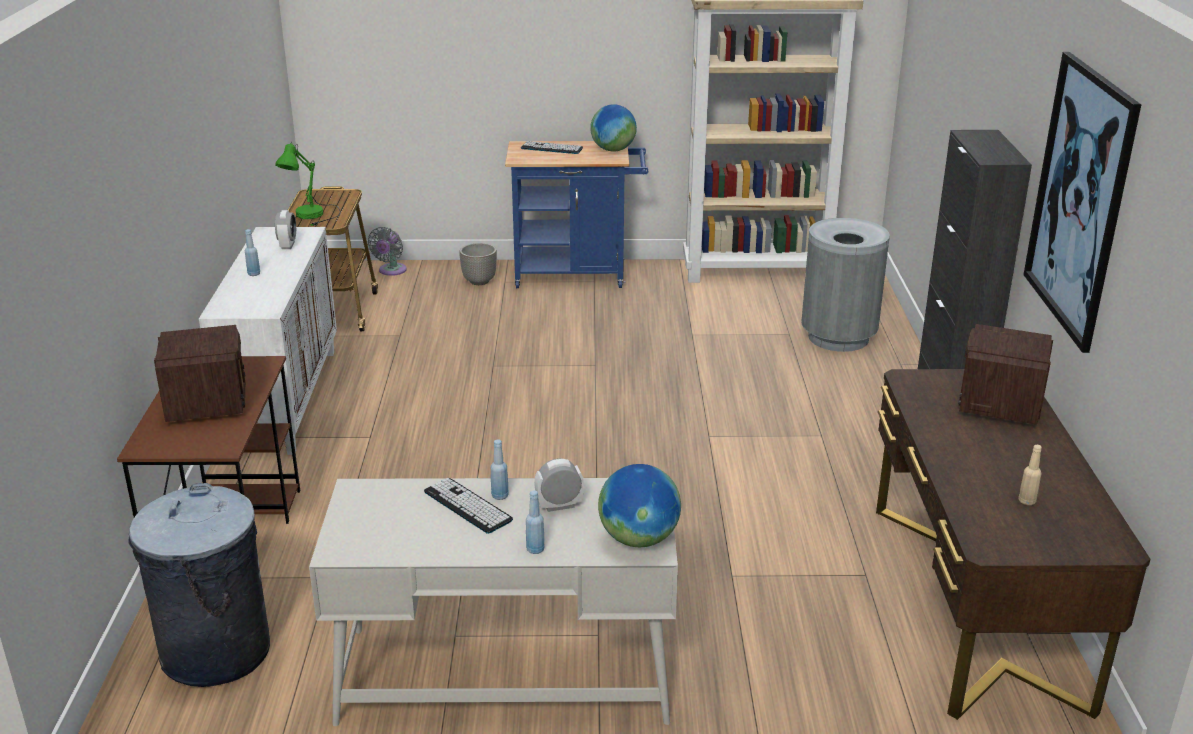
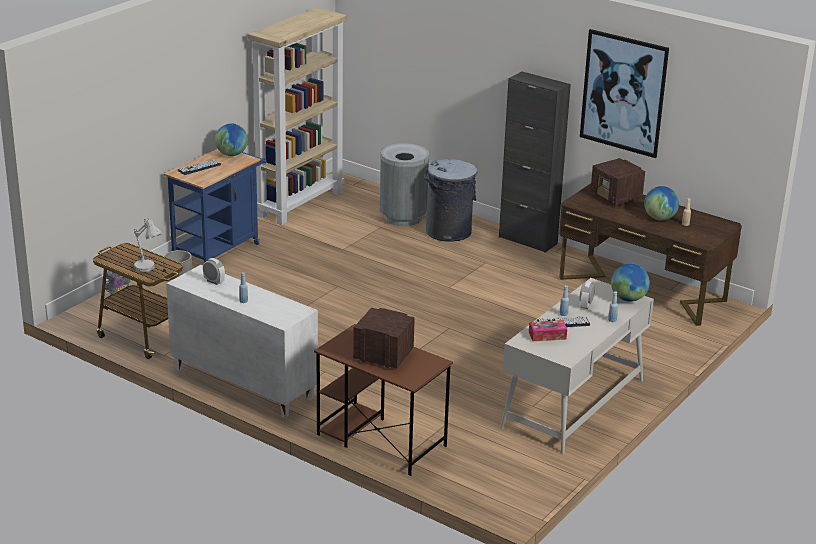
camera: 55 degrees left, 0 degrees up
grey trash can [129,483,270,687] -> grey trash can moved to [424,159,477,242]
green table lamp [275,142,341,226] -> white table lamp [134,219,166,272]
none -> tissue box [529,320,567,341]
none -> globe [644,186,679,221]

